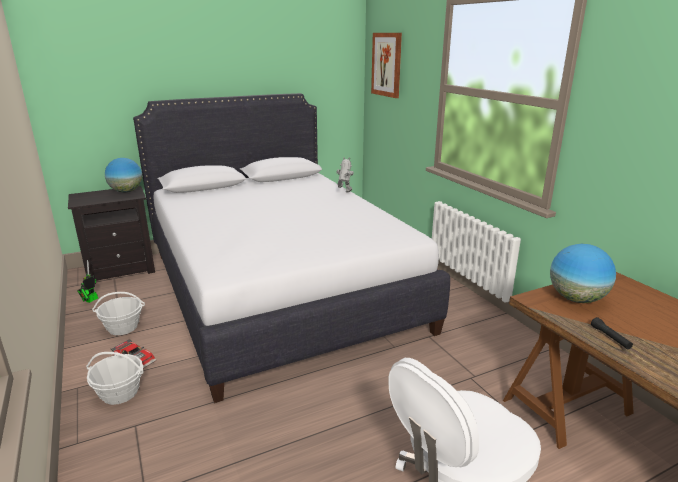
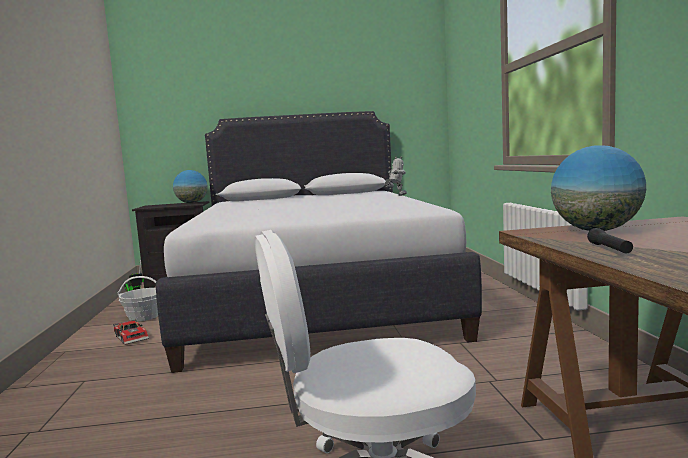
camera: 20 degrees right, 15 degrees down
basket [86,352,144,405] -> none
picture [371,33,402,98] -> none

